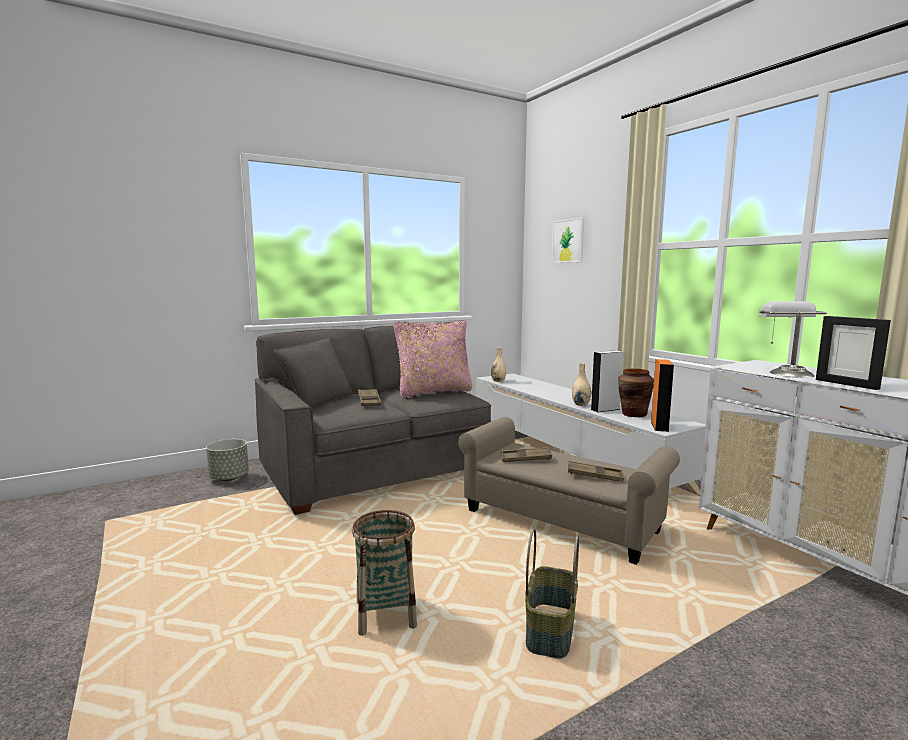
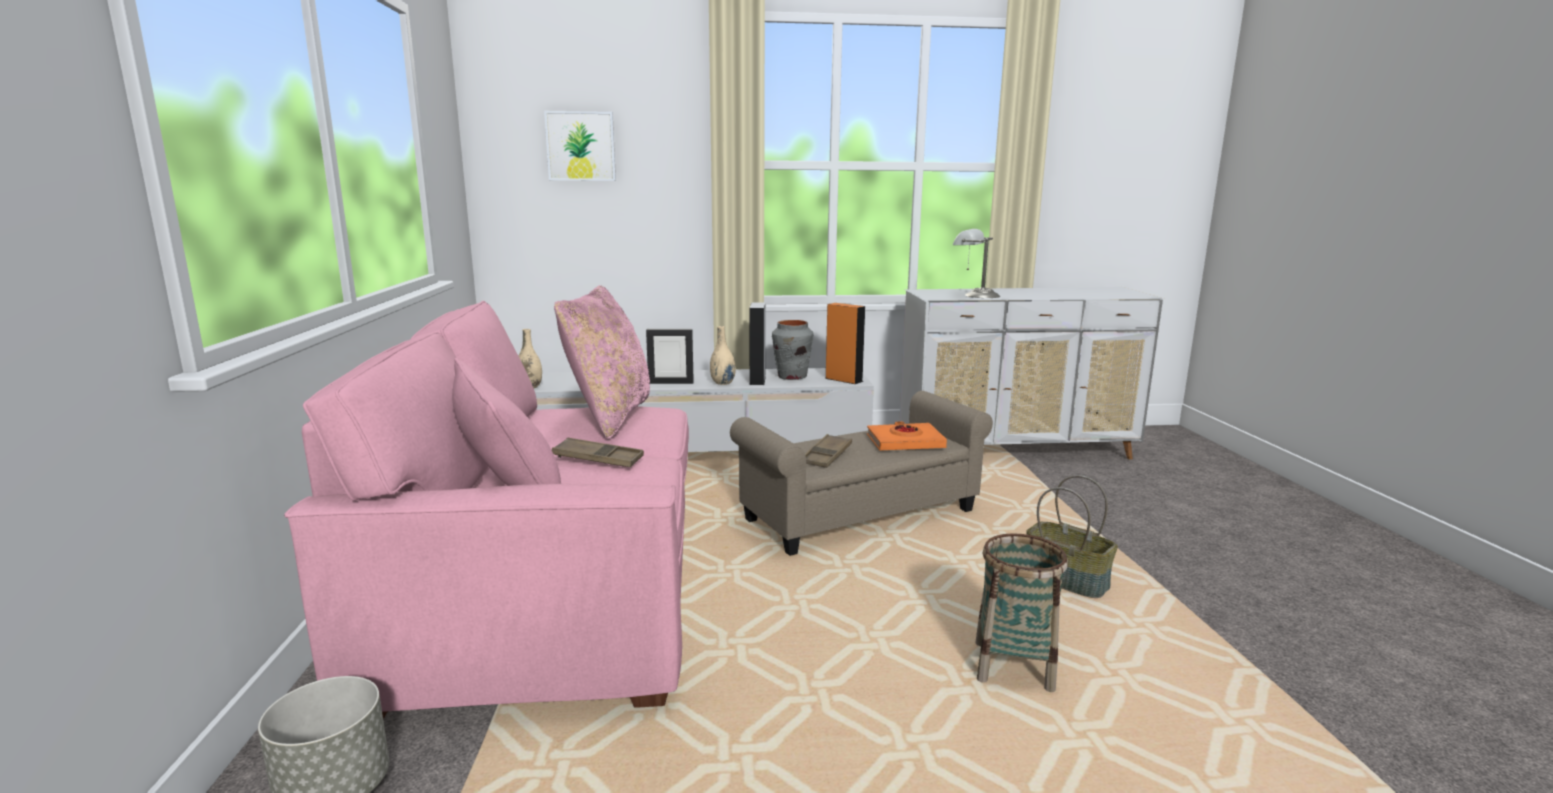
camera: 65 degrees left, 5 degrees up
grey sofa [254,326,491,515] -> pink sofa [284,301,689,719]
brown tray [568,461,624,482] -> orange book [867,421,947,451]
brown vase [618,368,654,417] -> grey vase [772,320,814,380]
picture frame [816,316,891,390] -> picture frame moved to [646,329,694,384]

